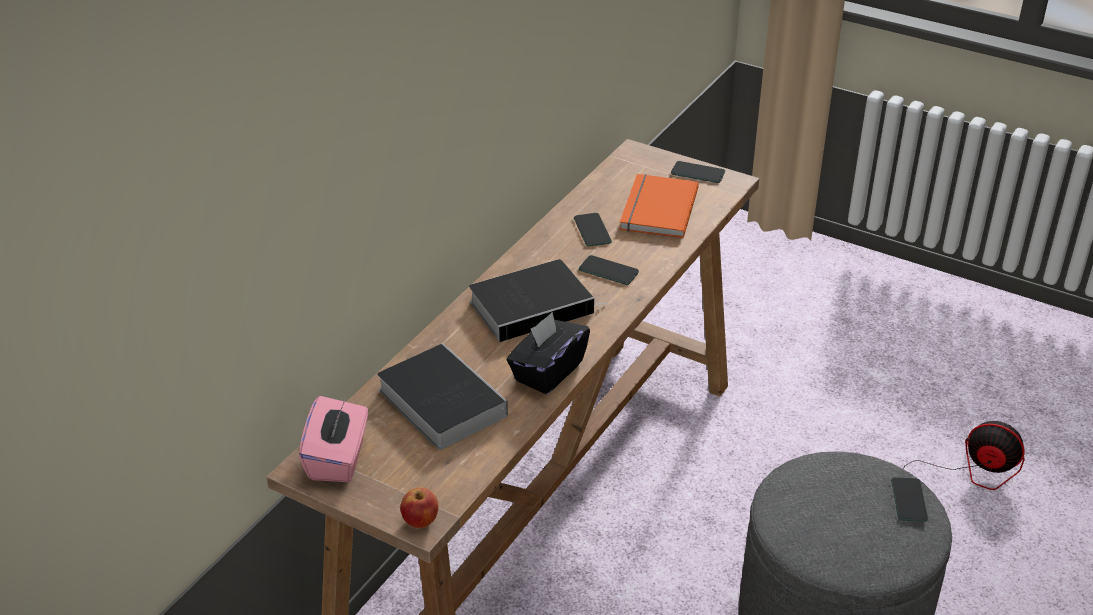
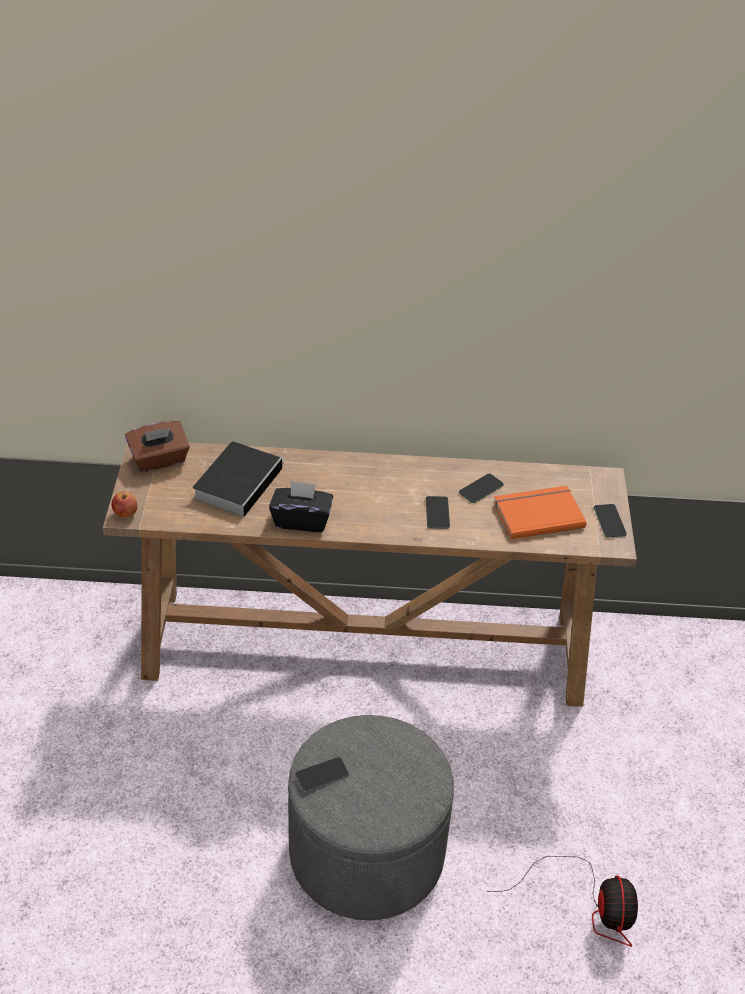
camera: 60 degrees right, 5 degrees up
pink tissue box [299,396,368,482] -> brown tissue box [125,421,190,472]
book [469,259,609,342] -> none
phone [891,477,928,522] -> phone moved to [295,757,349,791]

